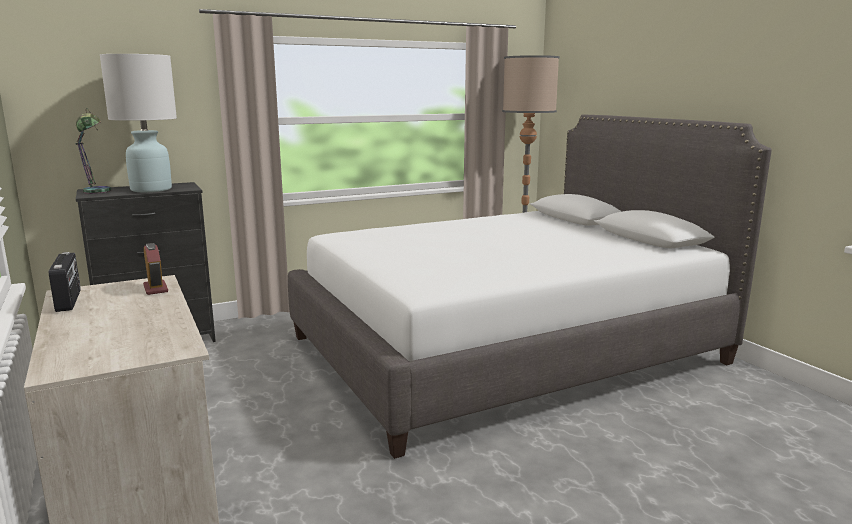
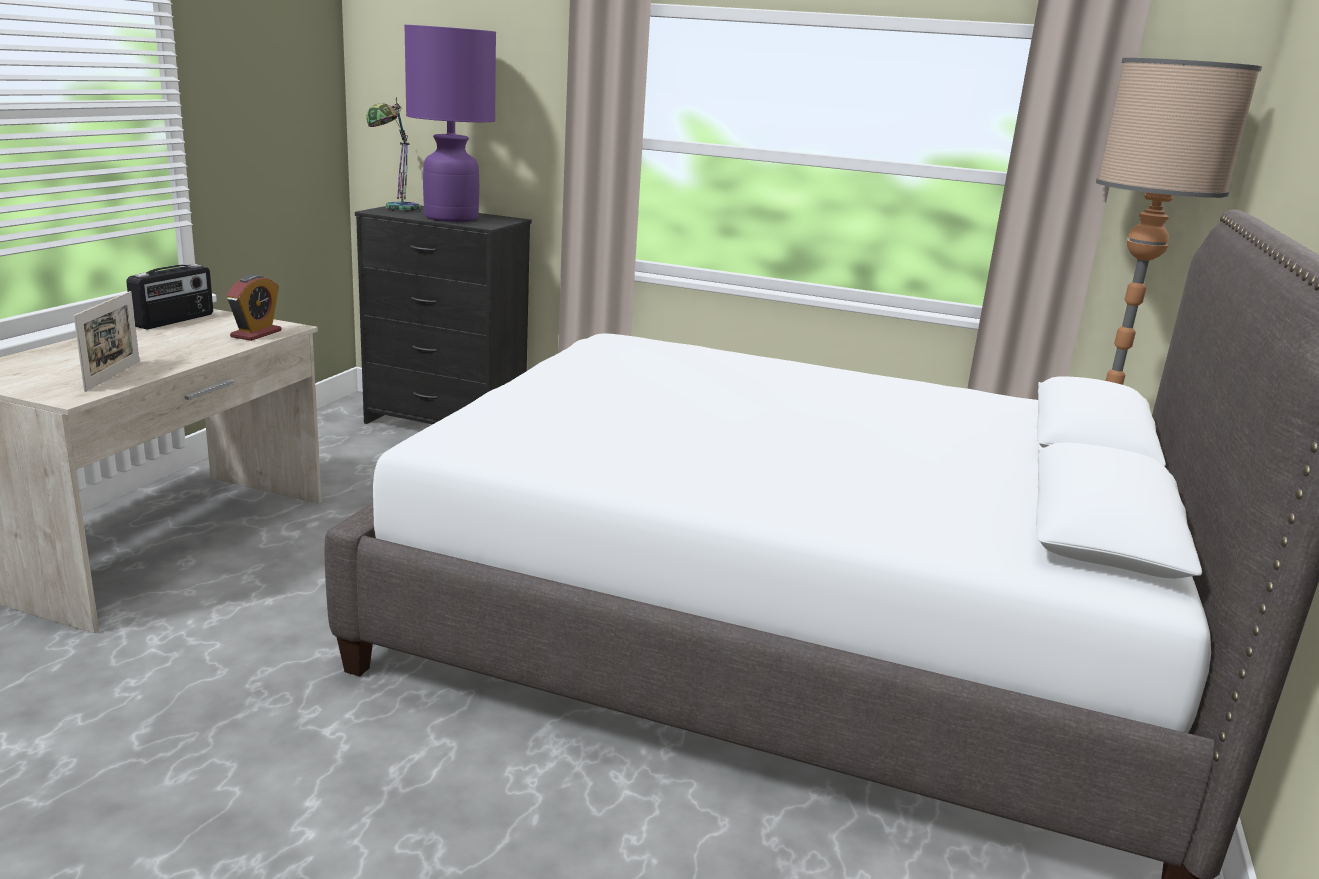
camera: 45 degrees right, 5 degrees up
white table lamp [100,54,177,192] -> purple table lamp [404,25,496,222]
none -> picture frame [74,291,139,392]

